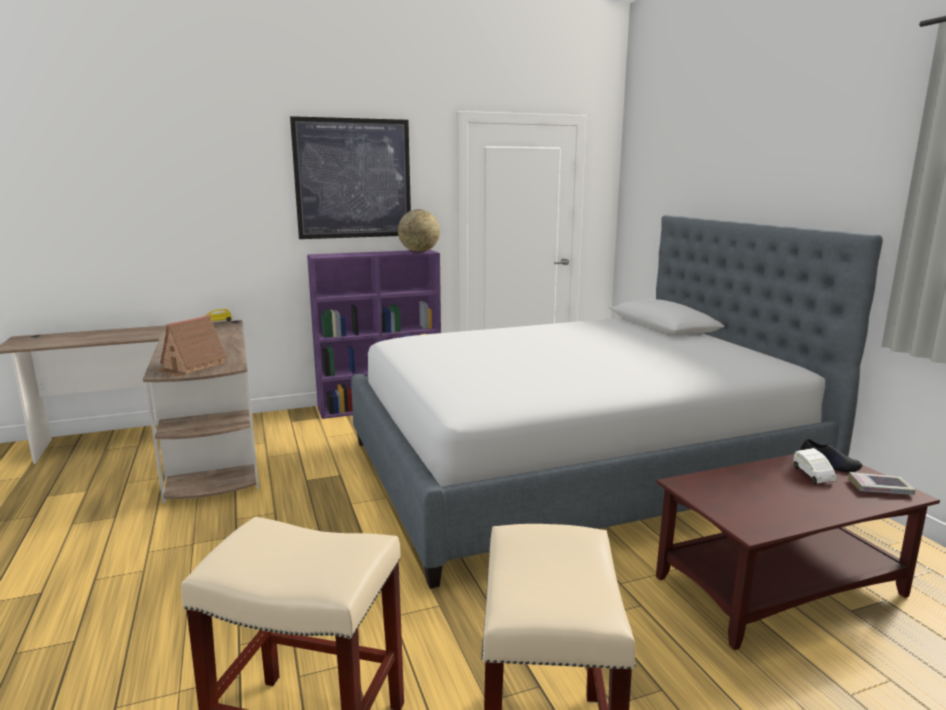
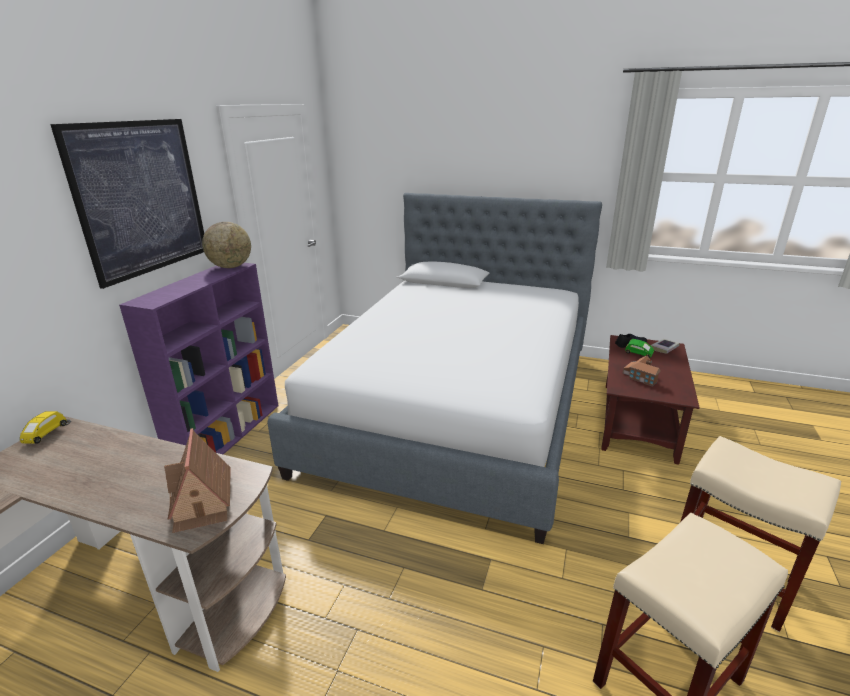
camera: 50 degrees left, 10 degrees up
white toy car [793,448,836,484] -> green toy car [625,339,654,358]
none -> toy house [622,356,661,387]

